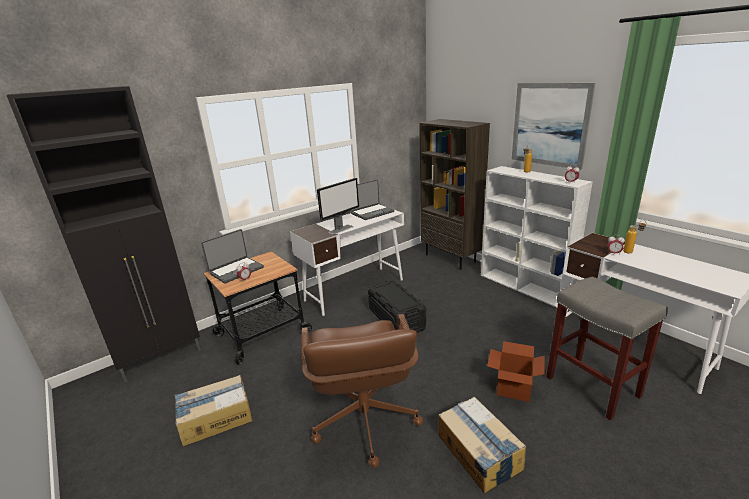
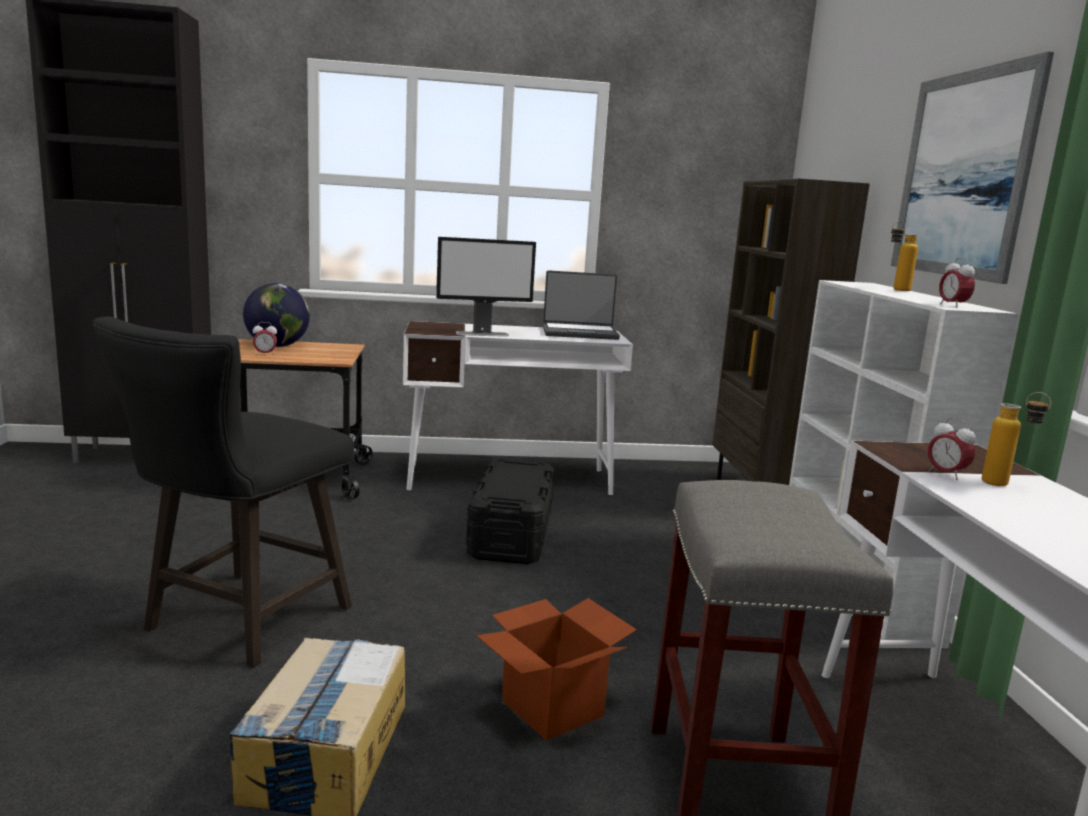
camera: 30 degrees right, 10 degrees down
cardboard box [175,375,253,446] -> none
laptop [201,229,264,284] -> globe [243,283,310,347]
brown office chair [301,314,423,468] -> black stool [92,316,354,668]

